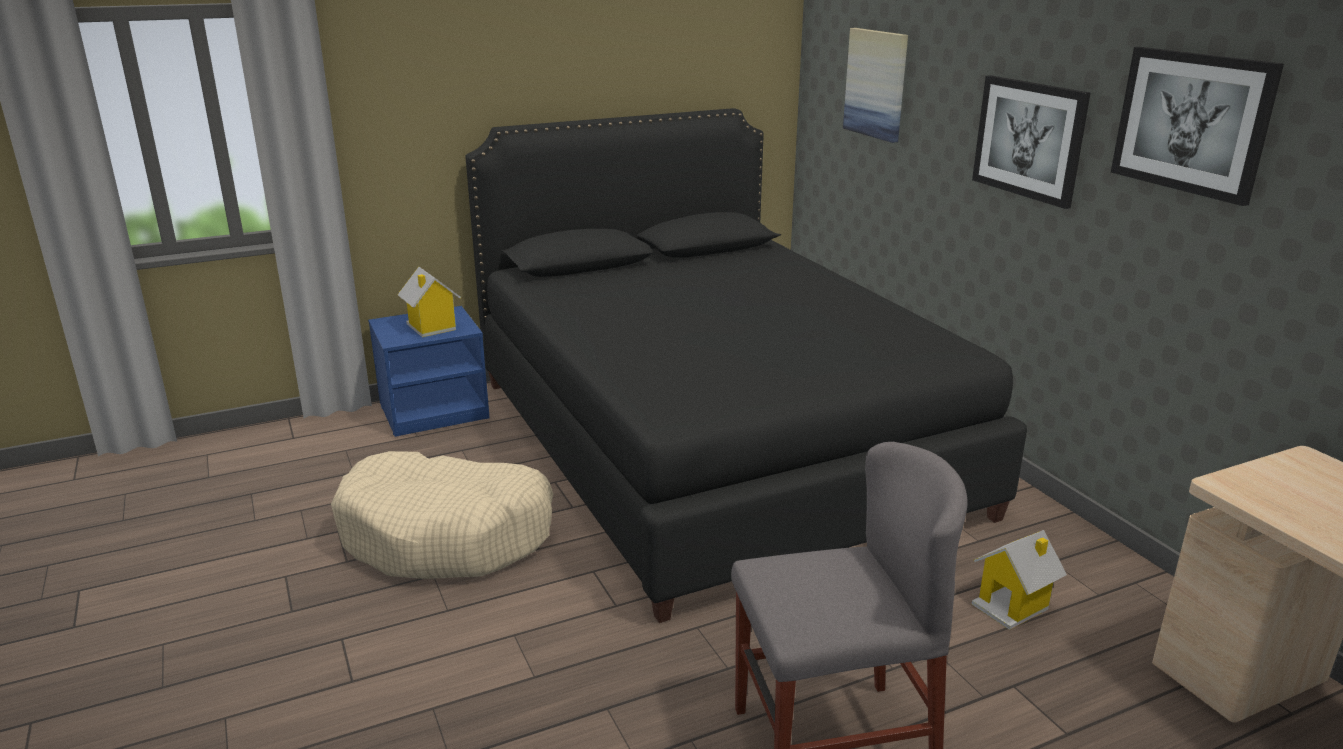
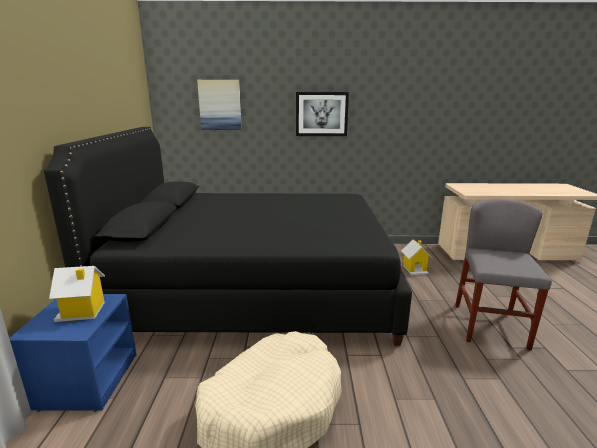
camera: 65 degrees left, 5 degrees down
picture [1111,47,1284,206] -> none

